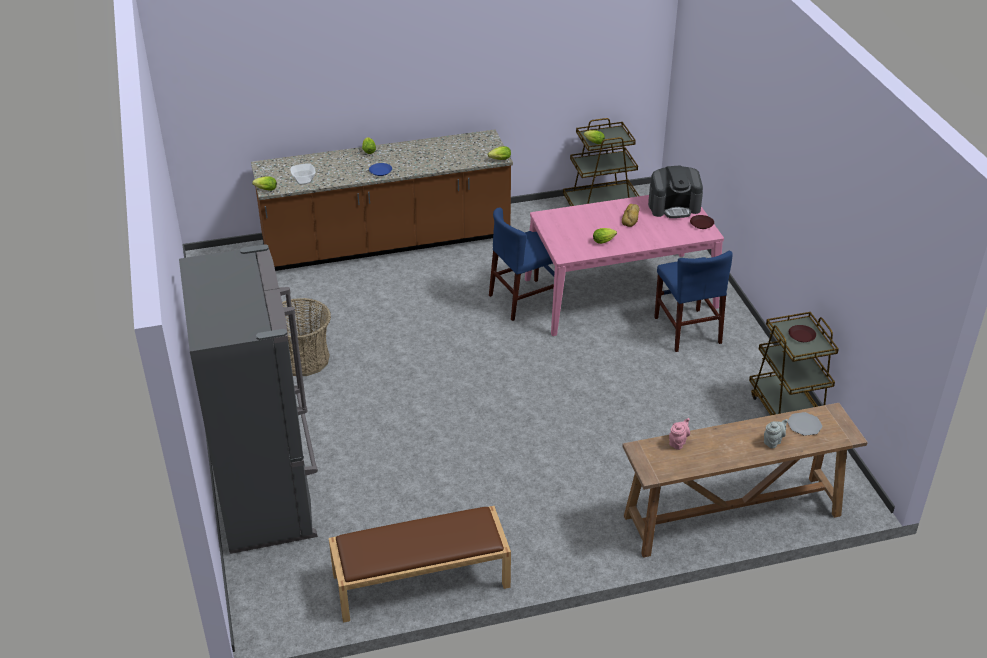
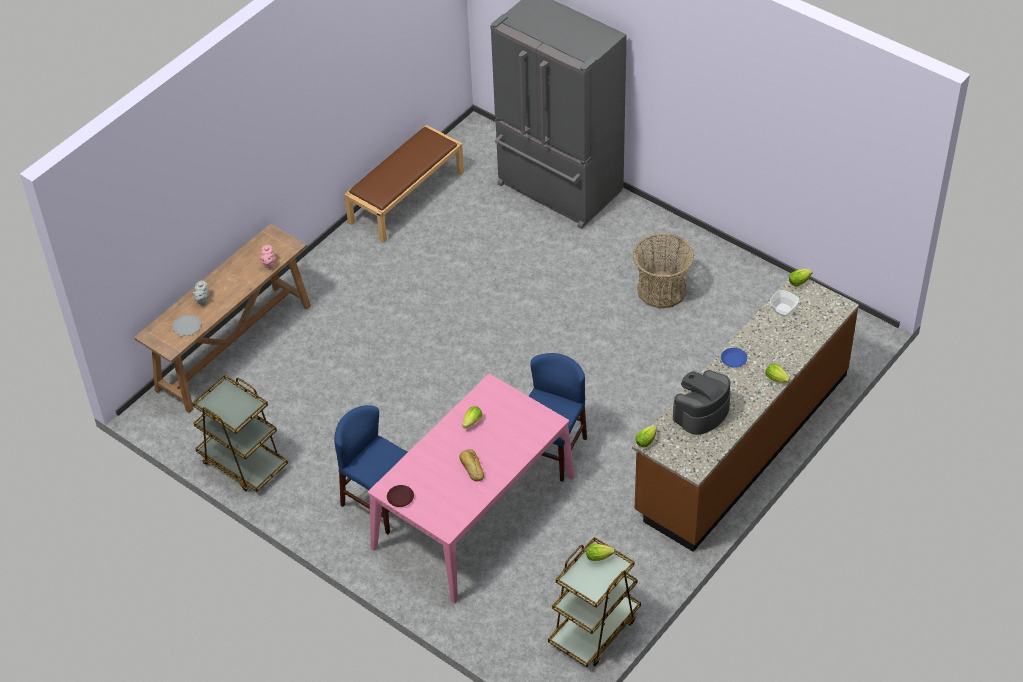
camera: 145 degrees right, 10 degrees up
coffee machine [648,165,703,218] -> coffee machine moved to [673,370,730,435]
brown plate [789,325,816,342] -> none

